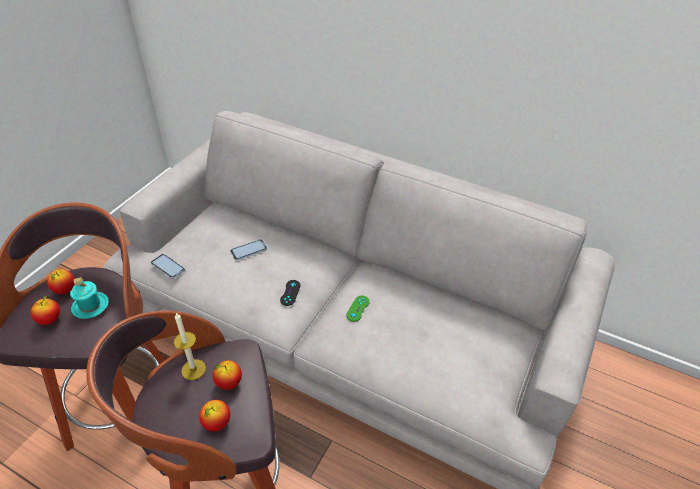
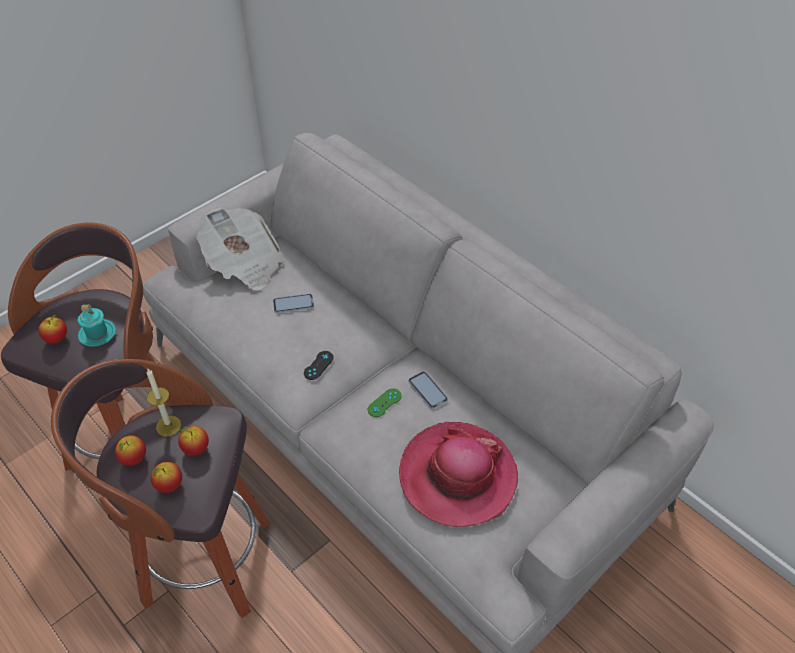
camera: 20 degrees right, 5 degrees up
apple [47,269,75,294] -> apple moved to [115,435,146,466]
phone [150,254,185,279] -> phone moved to [408,371,448,409]
none -> newspaper [196,207,284,291]
none -> hat [399,422,518,527]

